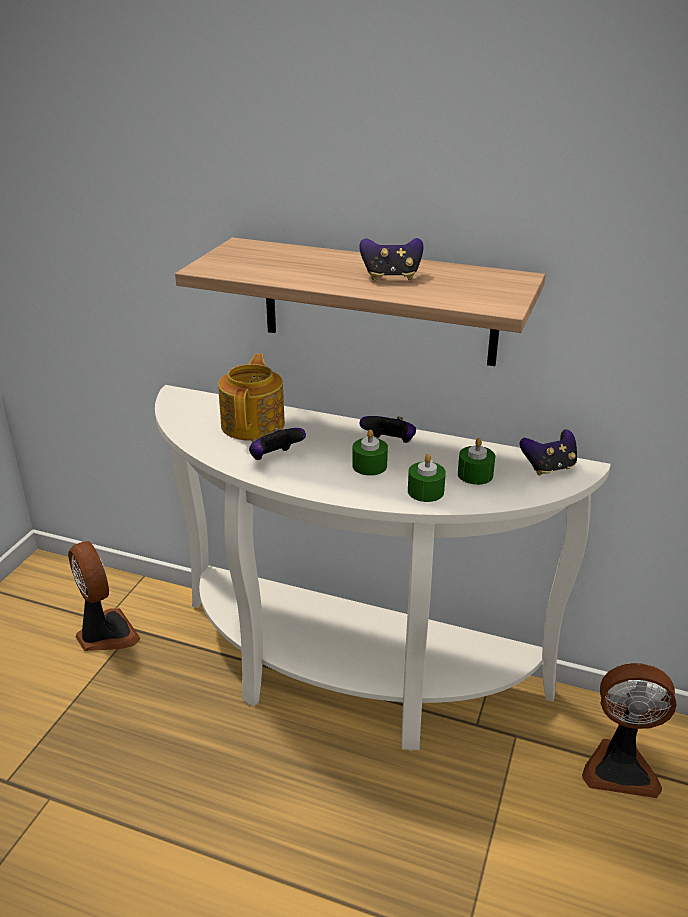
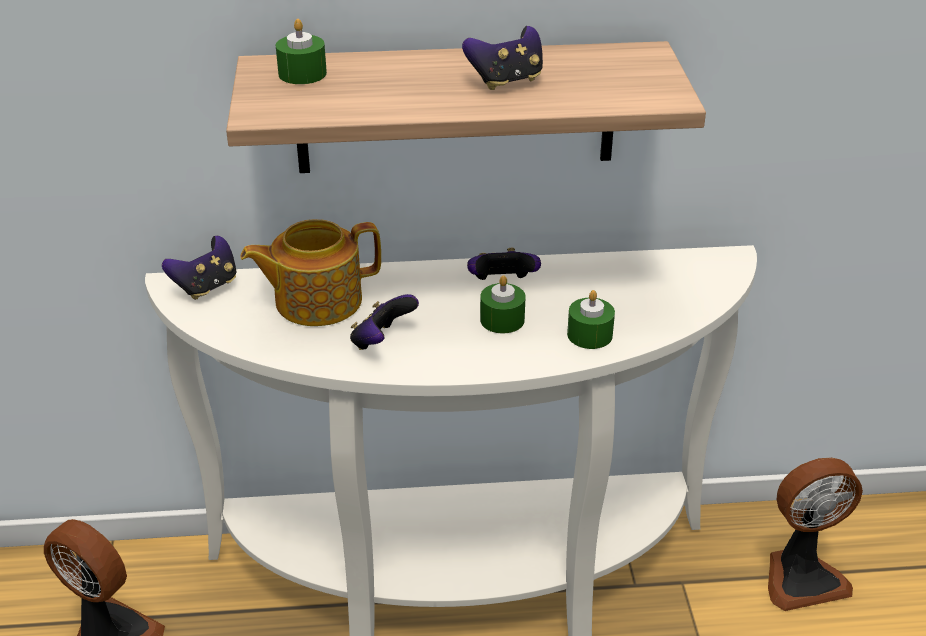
camera: 25 degrees left, 5 degrees up
teapot [218,354,285,441] -> teapot turned 90 degrees counterclockwise [240,219,381,326]
green candle [458,438,495,485] -> green candle moved to [276,19,327,84]
game controller [520,429,577,475] -> game controller moved to [162,236,236,300]

